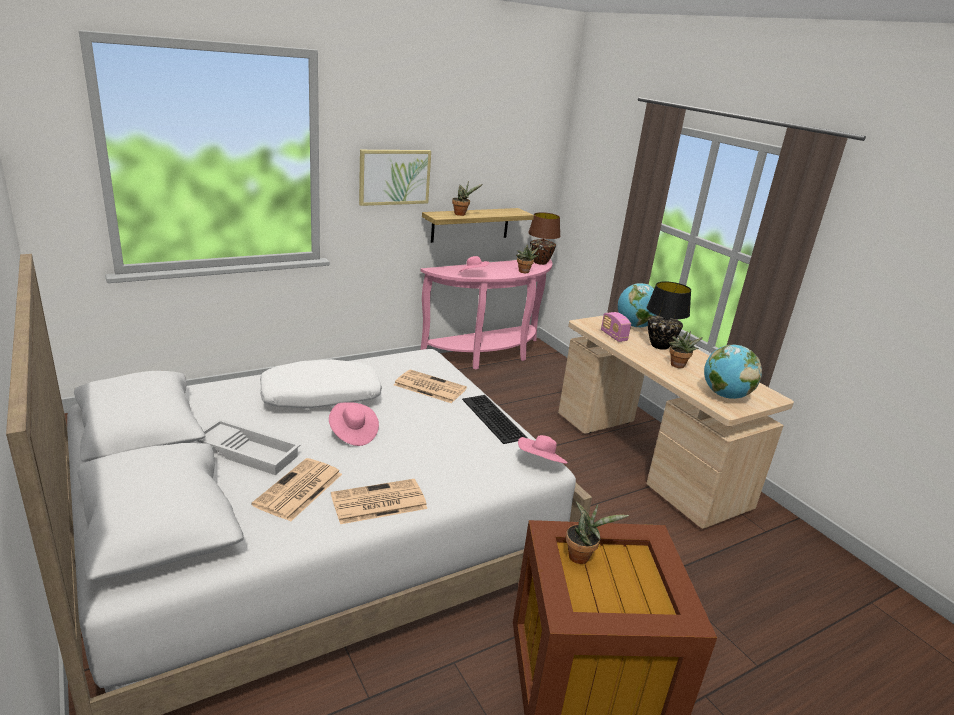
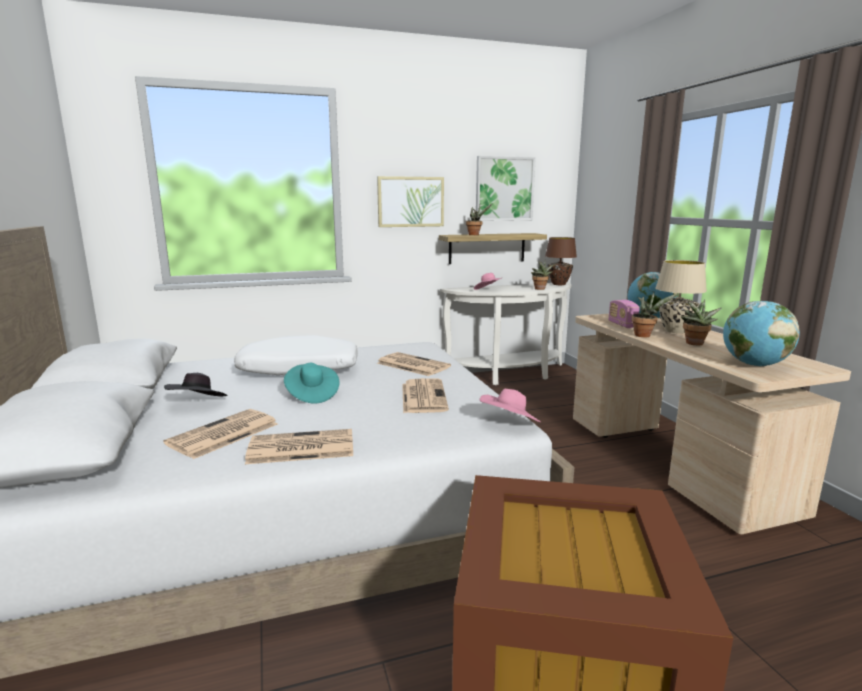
camera: 15 degrees right, 10 degrees down
white tray [197,419,301,475] -> black hat [164,373,227,397]
pink hat [329,402,379,446] -> turquoise hat [284,363,339,404]
pink console table [420,259,553,370] -> white console table [440,282,571,385]
keyboard [462,395,527,444] -> none
potted plant [566,501,629,564] -> potted plant moved to [631,292,678,337]
black table lamp [647,281,691,350] -> beige table lamp [655,260,707,333]
none -> newspaper [402,378,449,413]
none -> picture [476,156,536,221]

